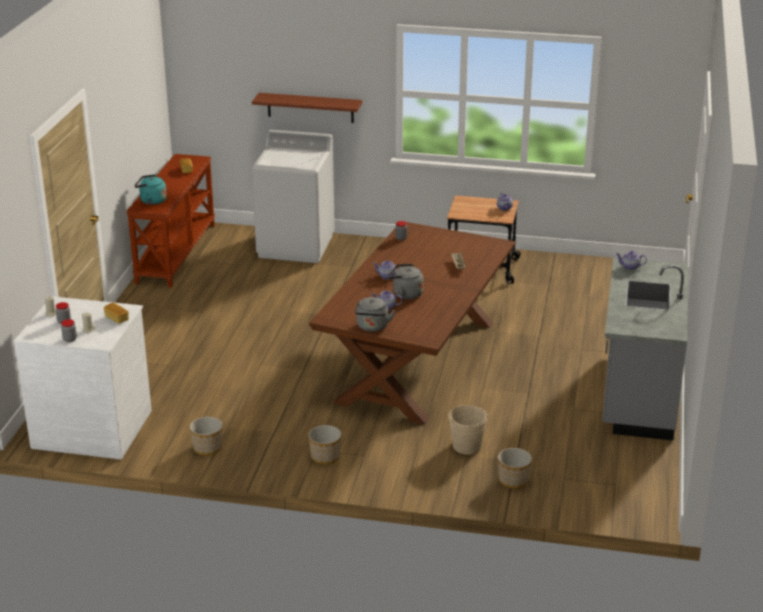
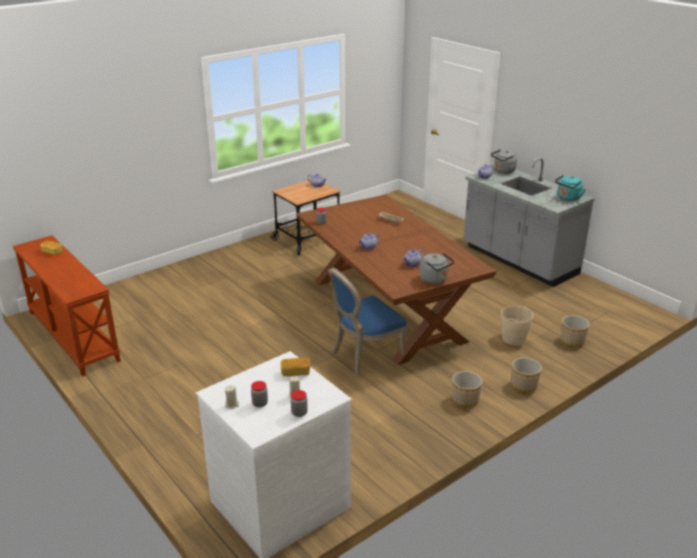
camera: 50 degrees left, 0 degrees up
turquoise kettle [134,174,167,205] -> turquoise kettle moved to [555,175,586,201]
planter [190,417,223,456] -> planter moved to [511,358,542,393]
brown shelf [252,93,363,123] -> none
white washing machine [252,130,335,263] -> none
grey kettle [388,264,424,299] -> grey kettle moved to [491,149,517,174]
none -> blue chair [328,268,407,375]

